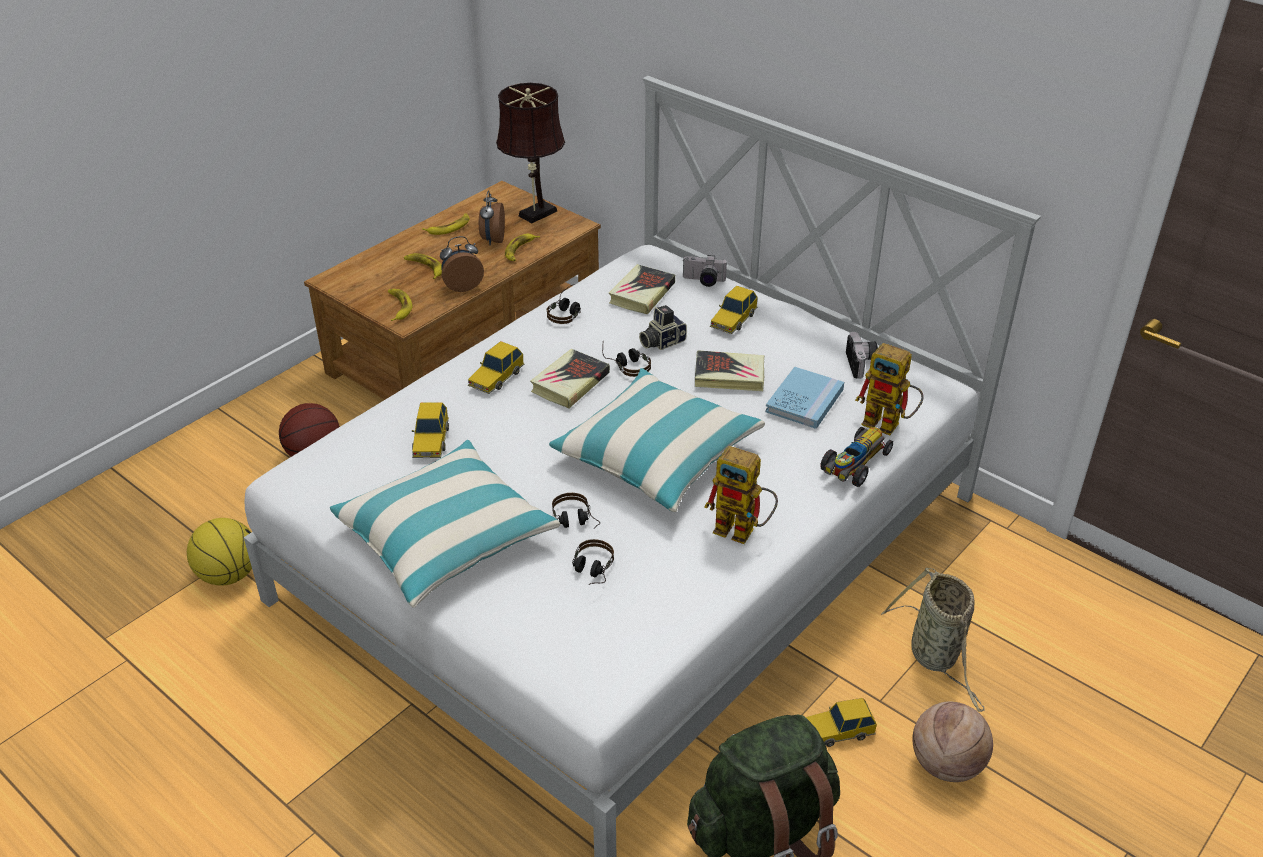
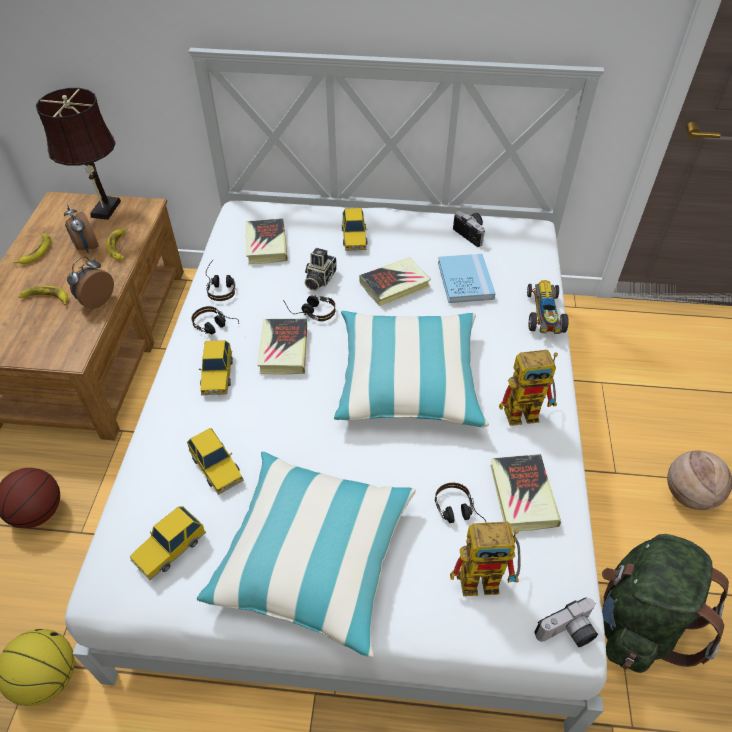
camera: 35 degrees left, 10 degrees up
banana [388,289,412,321] -> none
headphones [552,493,600,529] -> headphones moved to [191,306,239,334]
camera [682,255,727,287] -> camera moved to [534,598,598,647]
toy car [806,698,877,747] -> toy car moved to [130,507,206,580]
toy robot [855,343,924,435] -> toy robot moved to [450,522,520,596]
basket [881,568,985,712] -> none
none -> book [490,454,561,531]

